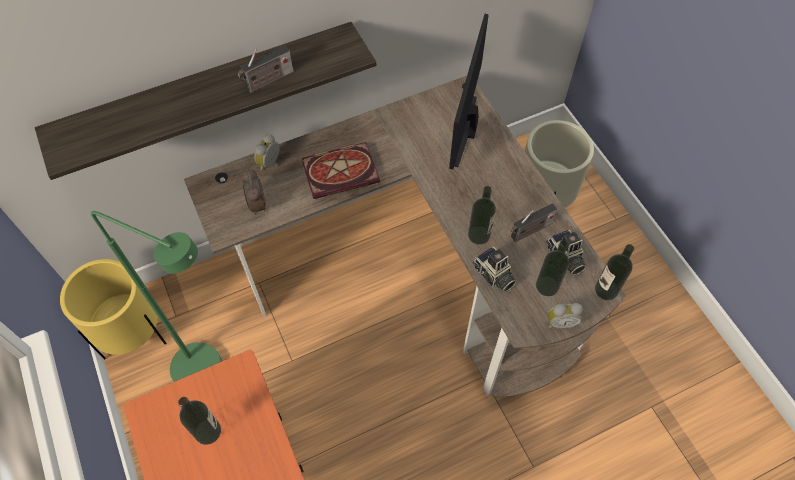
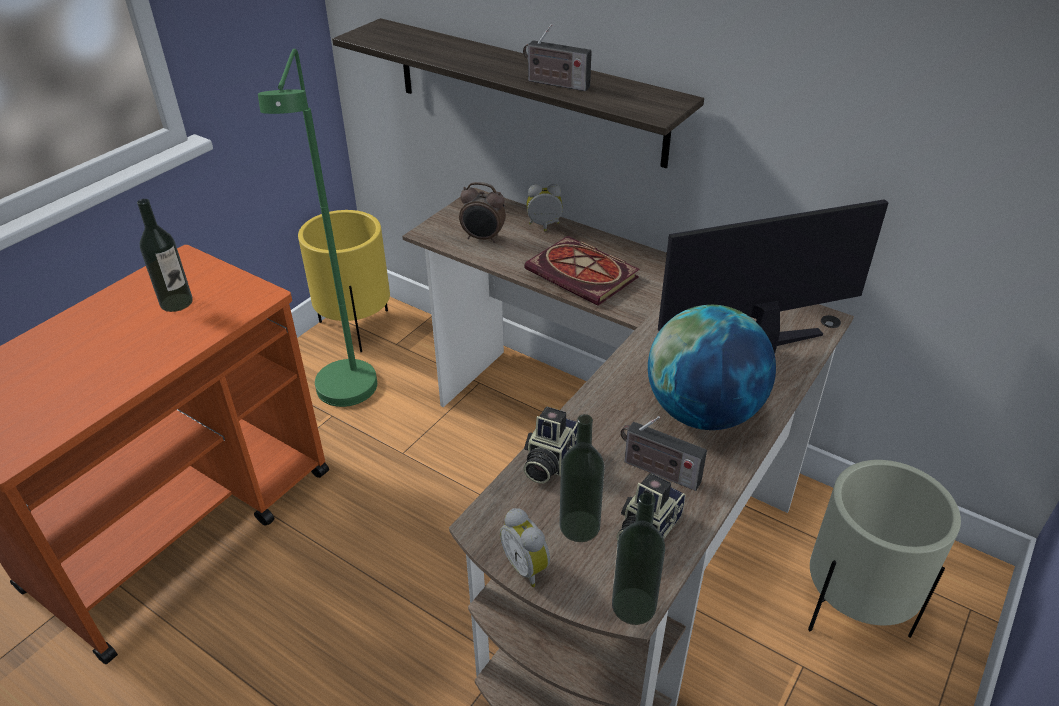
camera: 60 degrees right, 20 degrees down
alarm clock [242,168,266,215] -> alarm clock turned 120 degrees counterclockwise [459,182,506,243]
bottle [468,186,496,245] -> none
none -> globe [648,305,776,430]

